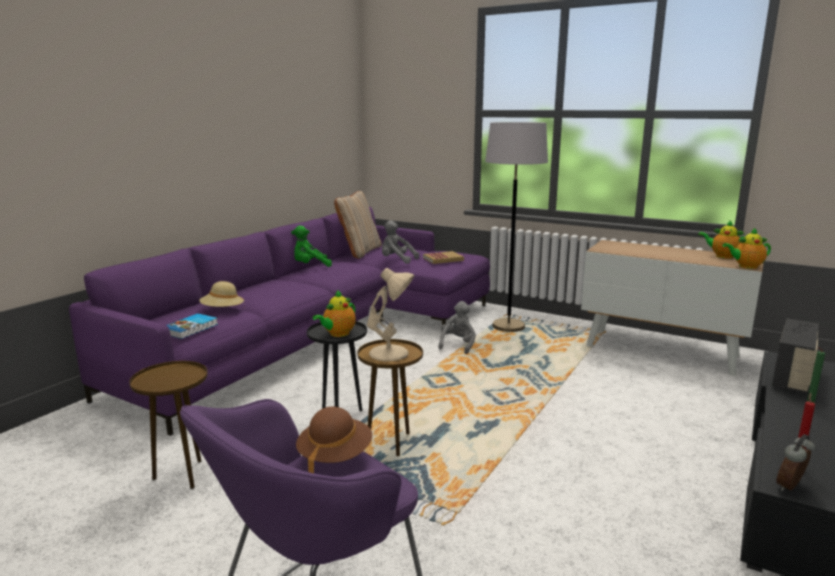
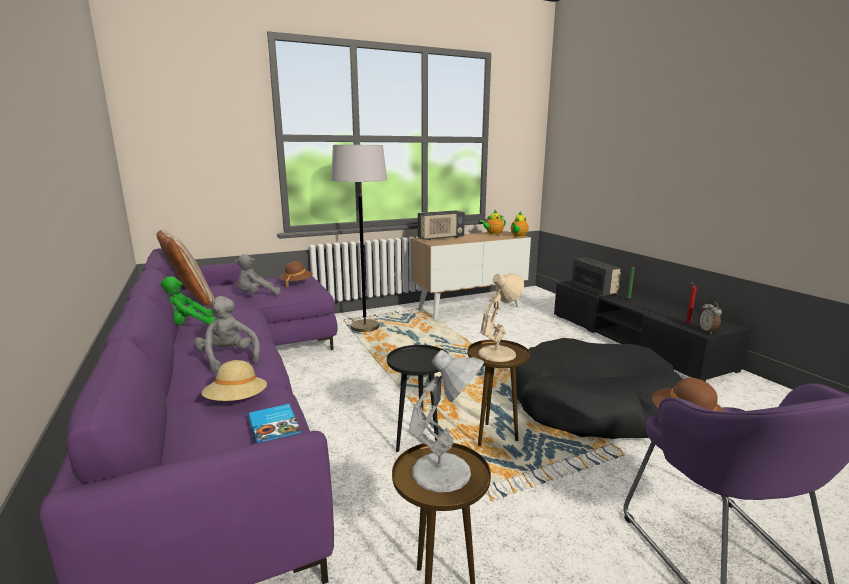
camera: 55 degrees left, 0 degrees up
green plush toy [291,226,332,267] -> green plush toy turned 45 degrees clockwise [160,276,216,326]
teapot [313,290,356,337] -> none
book [423,251,464,264] -> brown hat [279,261,313,288]
grey plush toy [438,301,476,354] -> grey plush toy moved to [194,296,260,372]
none -> white table lamp [409,350,484,492]
none -> radio [418,210,465,240]
none -> black dog bed [516,338,682,439]

